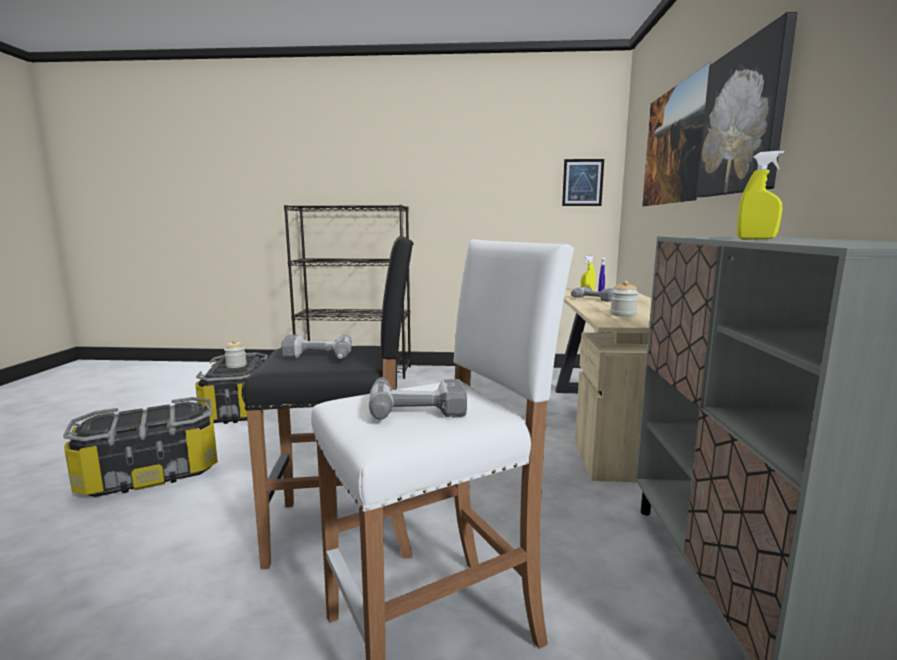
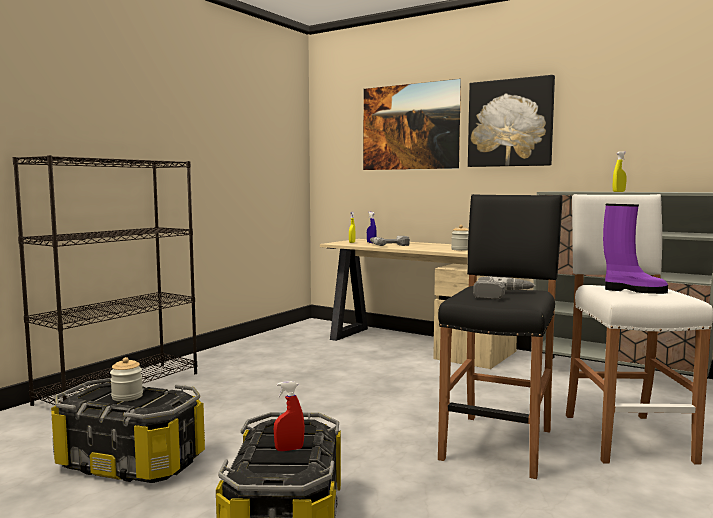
camera: 60 degrees left, 5 degrees down
power drill [369,377,467,420] -> purple boot [603,204,668,294]
picture [562,159,604,206] -> none
none -> red spray bottle [274,381,305,451]

